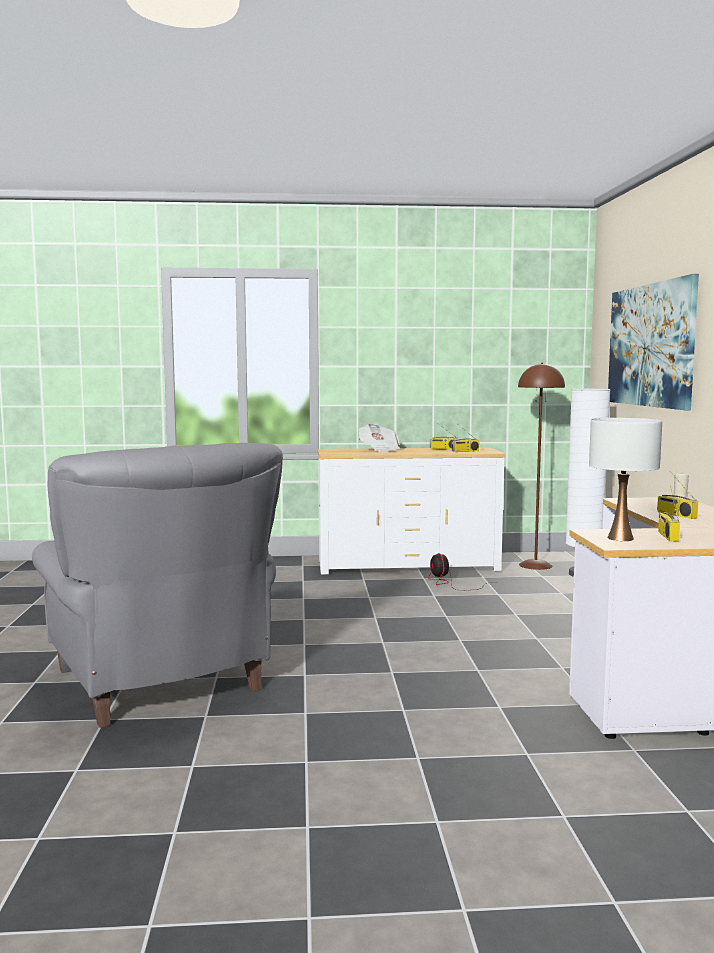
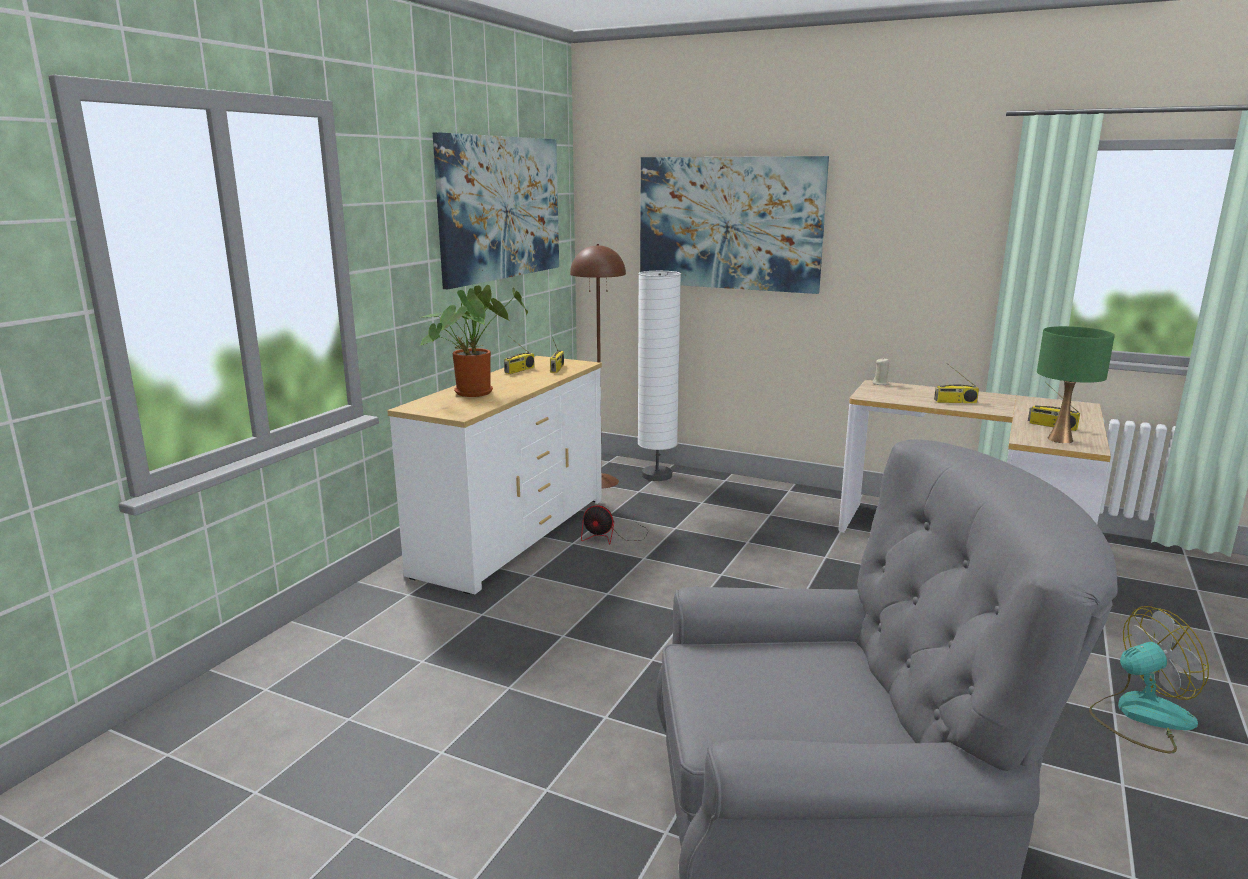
camera: 60 degrees left, 10 degrees up
newspaper [359,424,400,453] -> potted plant [419,285,528,397]
white table lamp [589,418,662,541] -> green table lamp [1037,326,1115,443]
none -> picture [433,132,559,289]
none -> fan [1089,606,1209,753]

